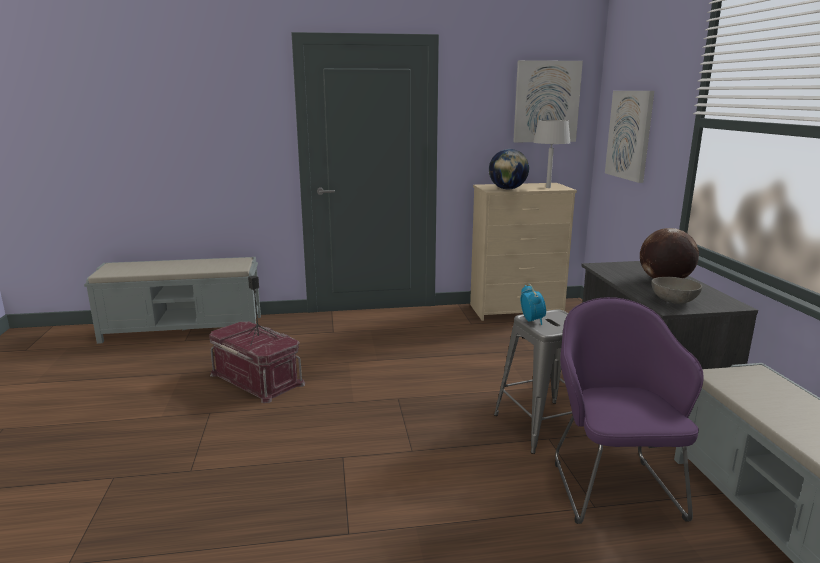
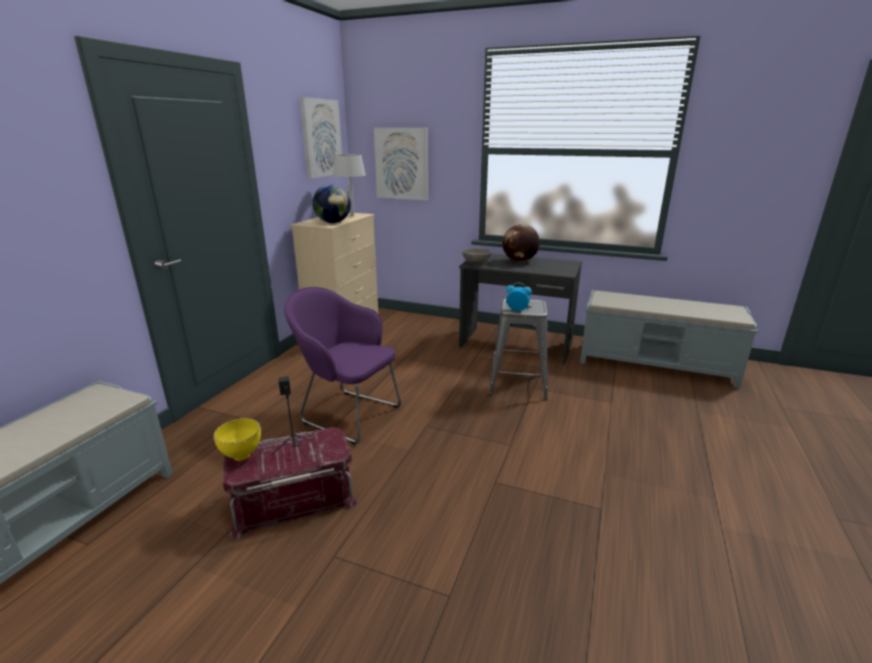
camera: 60 degrees left, 5 degrees up
purple armchair [555,297,704,524] -> purple armchair moved to [284,287,401,445]
grey bowl [651,277,702,304] -> grey bowl moved to [462,248,491,264]
none -> yellow bowl [213,418,261,461]

